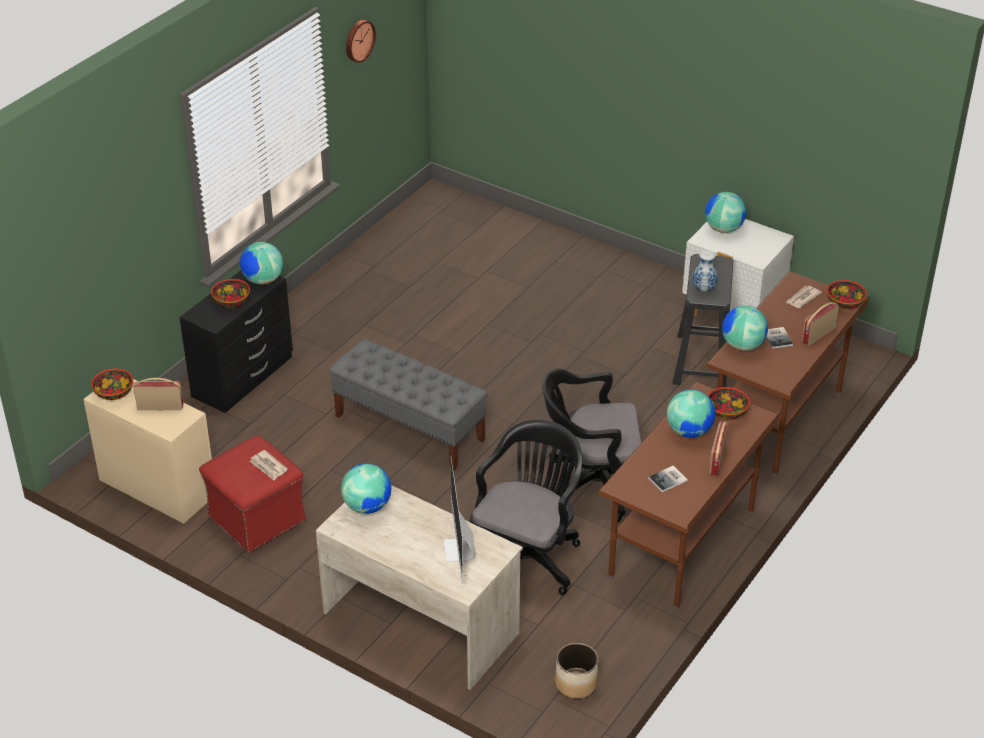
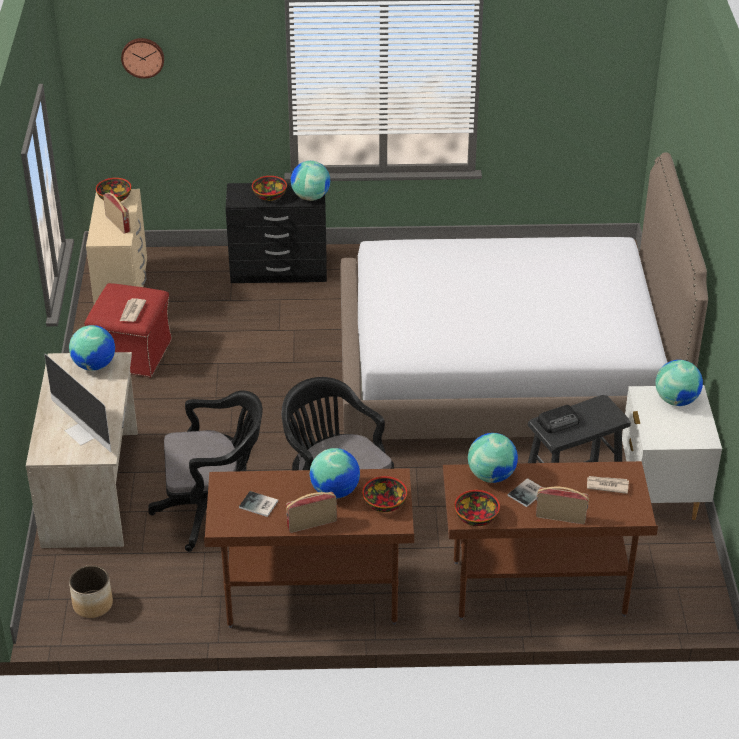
camera: 55 degrees right, 0 degrees up
grey bench [329,339,488,471] -> none
wall clock [346,20,376,63] -> wall clock moved to [121,38,164,79]
monitor [444,458,475,583] -> monitor turned 90 degrees counterclockwise [44,354,111,452]
vase [693,250,717,292] -> radio [537,405,580,433]
bowl [827,280,867,309] -> bowl moved to [455,490,500,526]
none -> bed [340,152,708,440]

